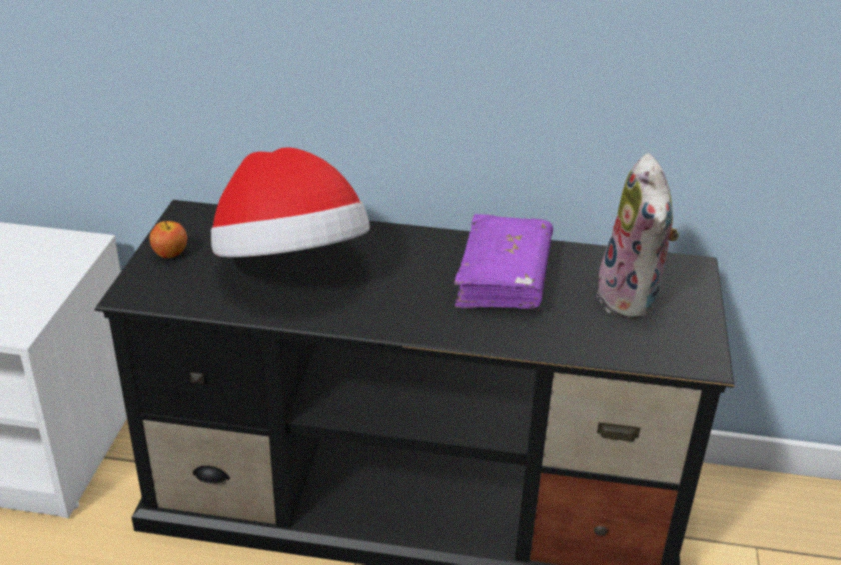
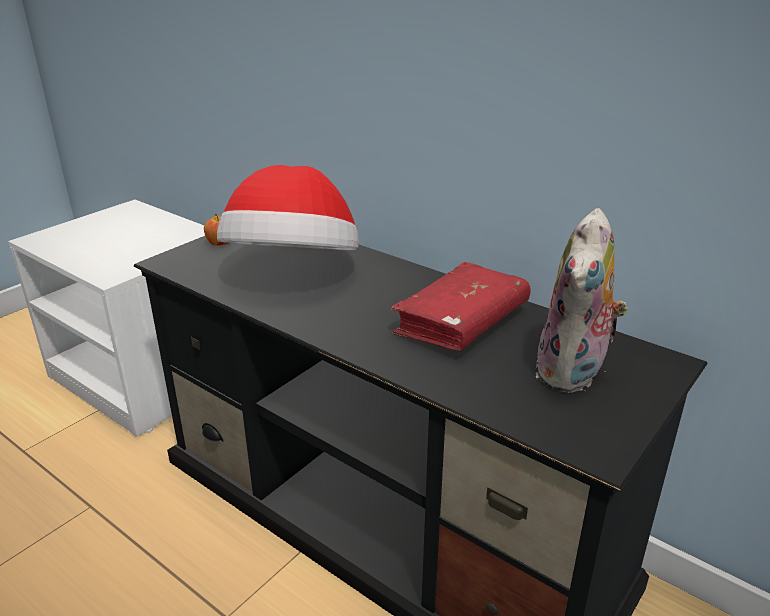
camera: 30 degrees right, 5 degrees down
purple book [454,214,553,309] -> red book [391,262,531,351]

